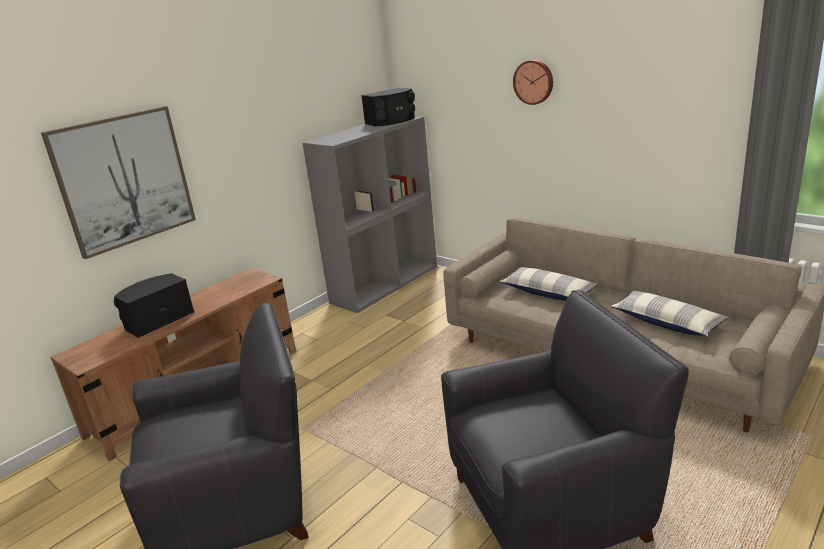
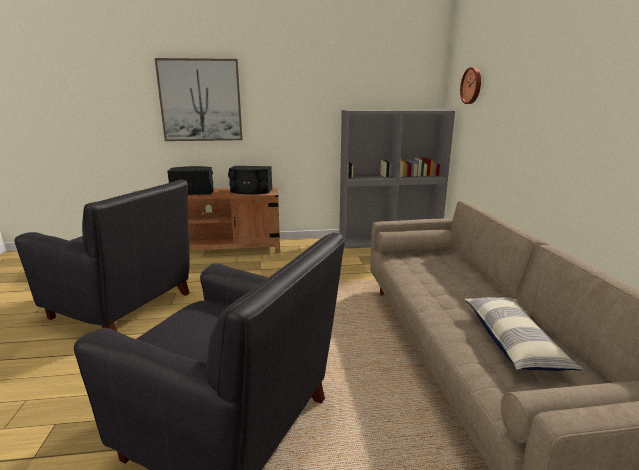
camera: 40 degrees right, 5 degrees down
black speaker [361,88,415,126] -> black speaker moved to [228,166,272,194]
pillow [499,267,598,301] -> none
wall clock [513,60,553,105] -> wall clock moved to [460,67,481,104]

